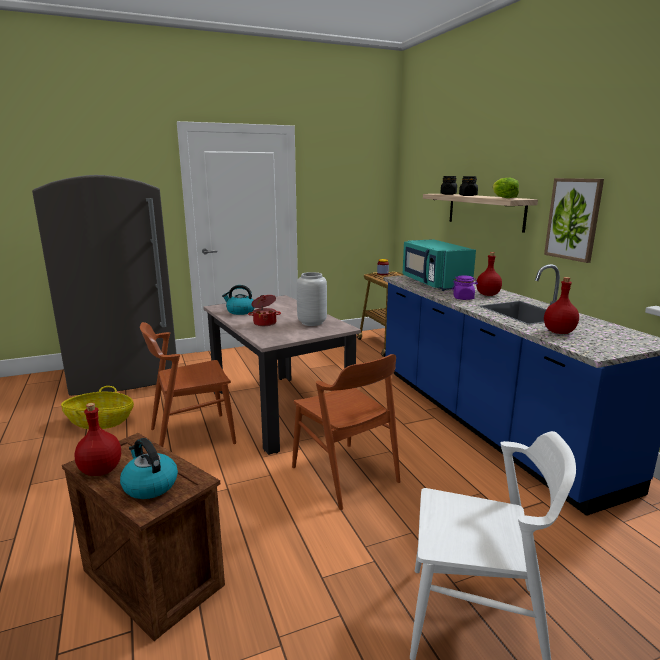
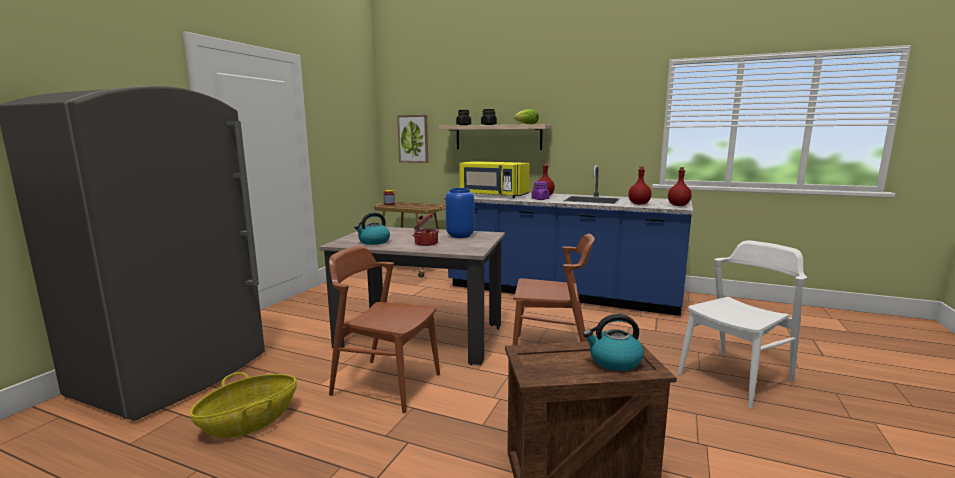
camera: 45 degrees left, 5 degrees down
red bottle [75,403,121,476] -> red bottle moved to [668,167,692,206]
brown chair [140,322,236,447] -> brown chair turned 90 degrees clockwise [329,245,440,413]
grey vase [297,272,327,326] -> blue vase [446,188,475,238]
turquoise microwave [403,239,476,291] -> yellow microwave [459,161,530,198]
picture [544,178,604,263] -> picture moved to [397,115,428,163]

